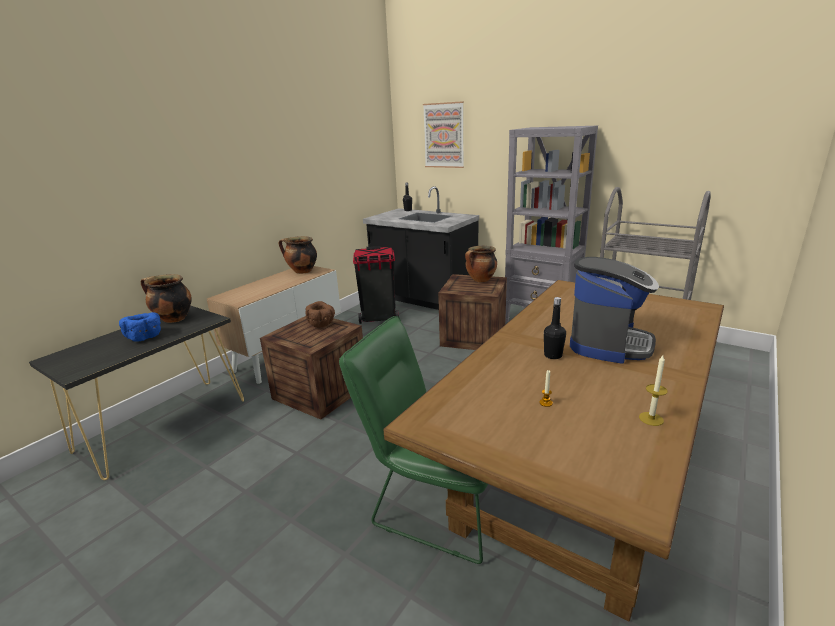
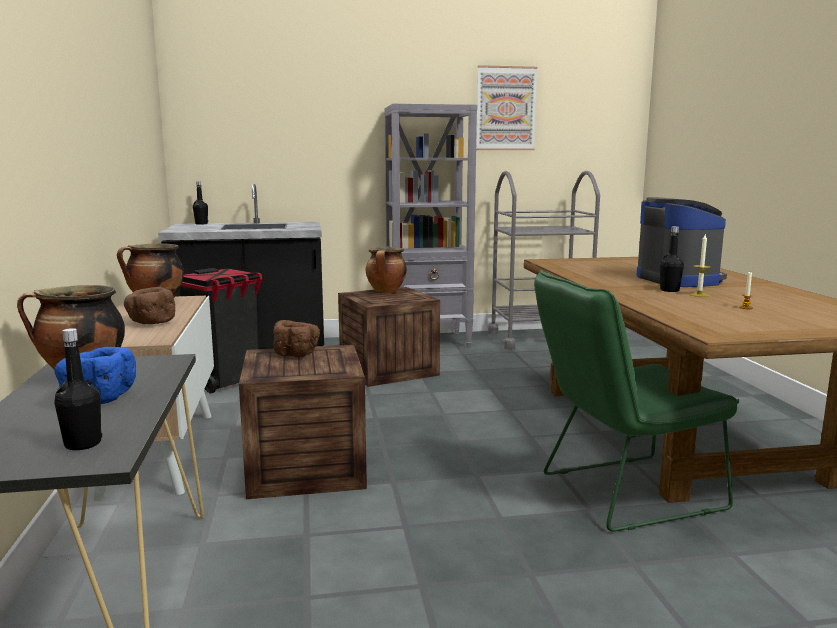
camera: 45 degrees left, 10 degrees down
picture [423,101,464,168] -> picture moved to [476,65,537,150]
candle [639,355,668,426] -> candle moved to [689,235,711,297]
none -> black bottle [54,328,102,450]
none -> brown bowl [124,287,175,324]

